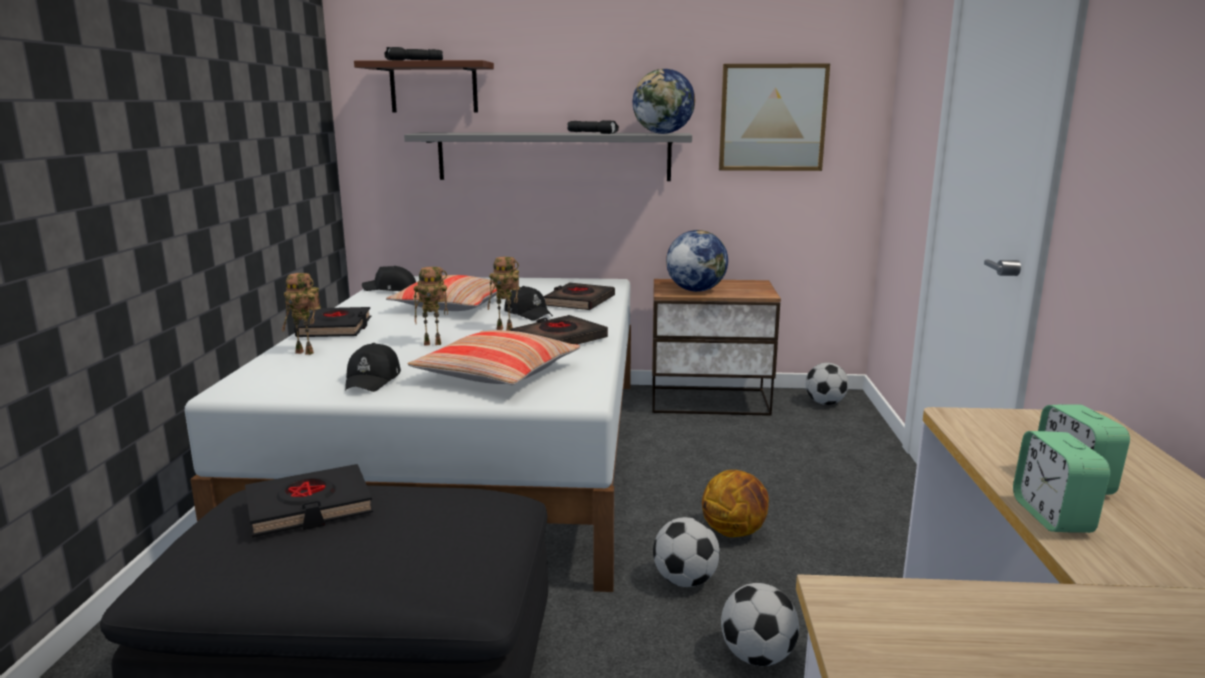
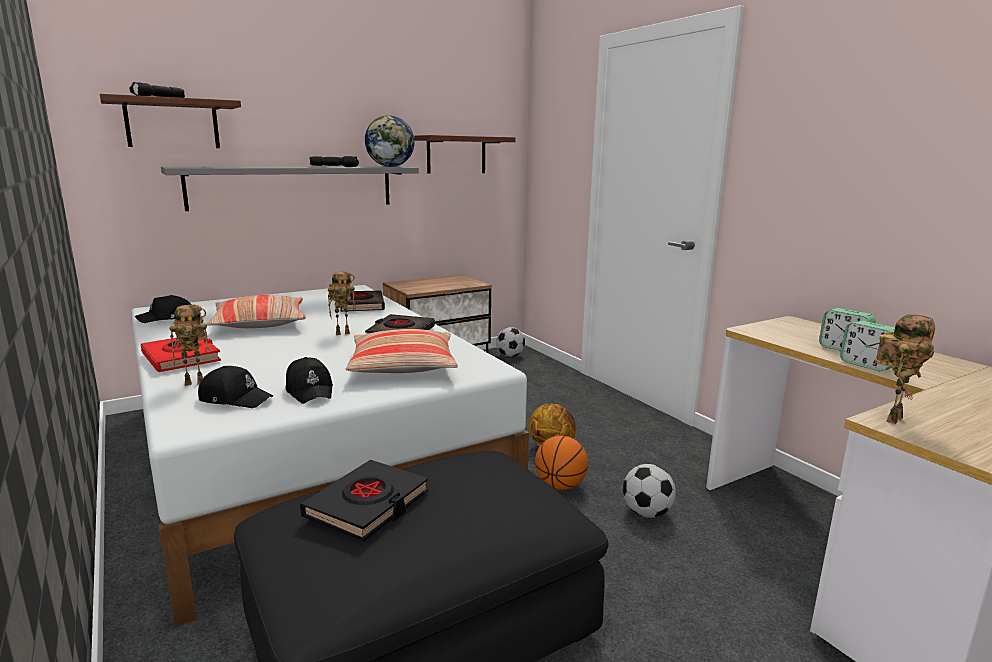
camera: 35 degrees left, 0 degrees up
black book [294,307,371,337] -> red book [141,338,221,372]
toy robot [414,267,448,345] -> toy robot moved to [875,314,935,424]
black cap [504,286,553,321] -> black cap moved to [198,366,273,408]
football [653,517,720,587] -> basketball [535,436,588,490]
globe [666,230,728,292] -> none
picture [719,64,830,171] -> brown shelf [414,135,516,174]

